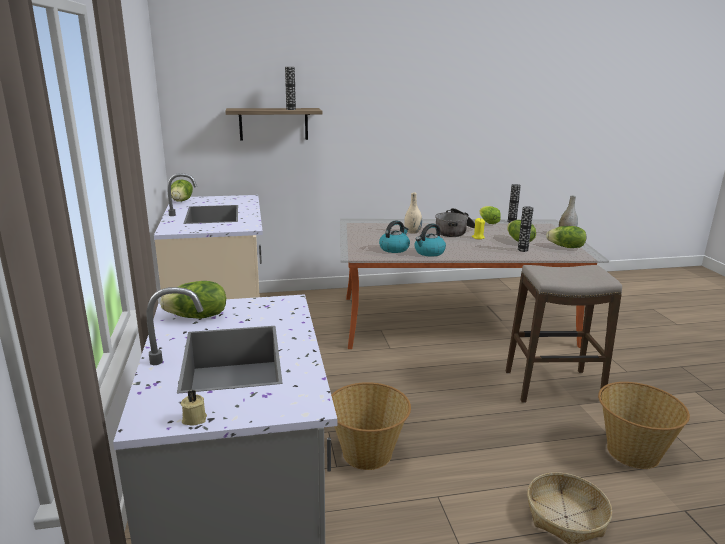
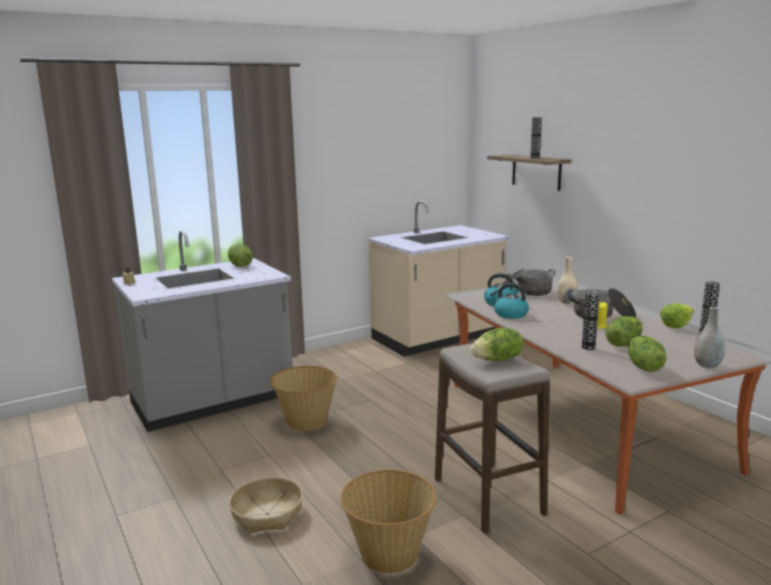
camera: 70 degrees right, 5 degrees down
lettuce [171,180,193,202] -> lettuce moved to [470,328,524,361]
none -> cooking pot [503,268,555,296]

